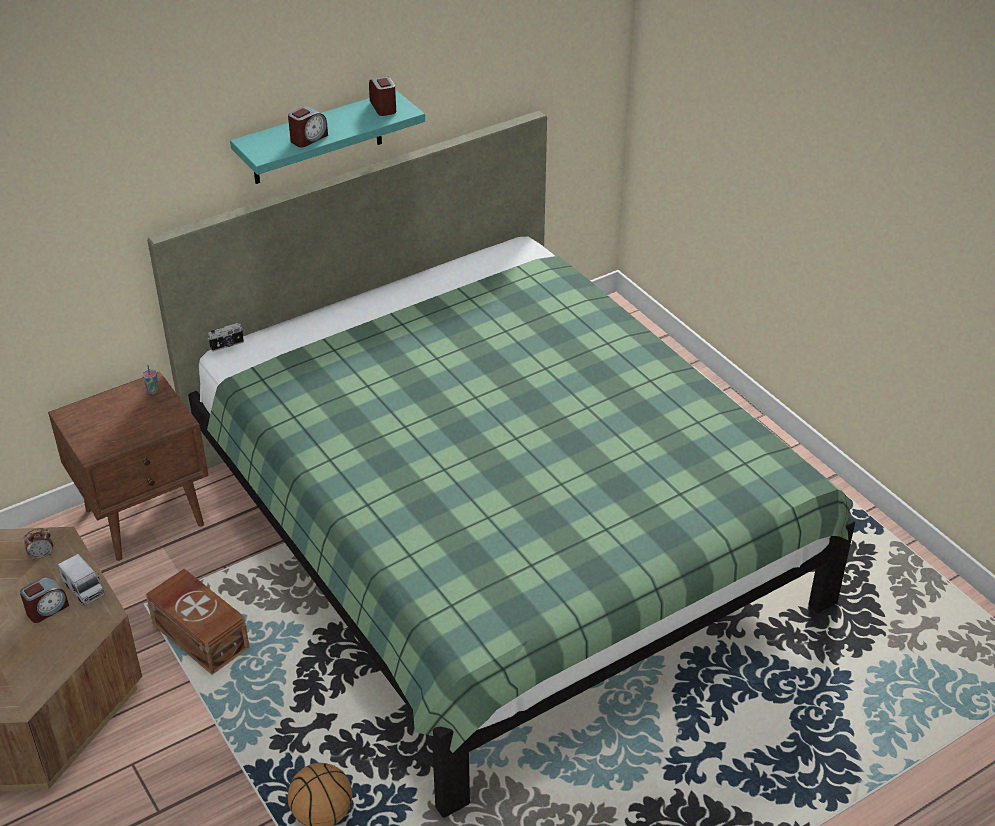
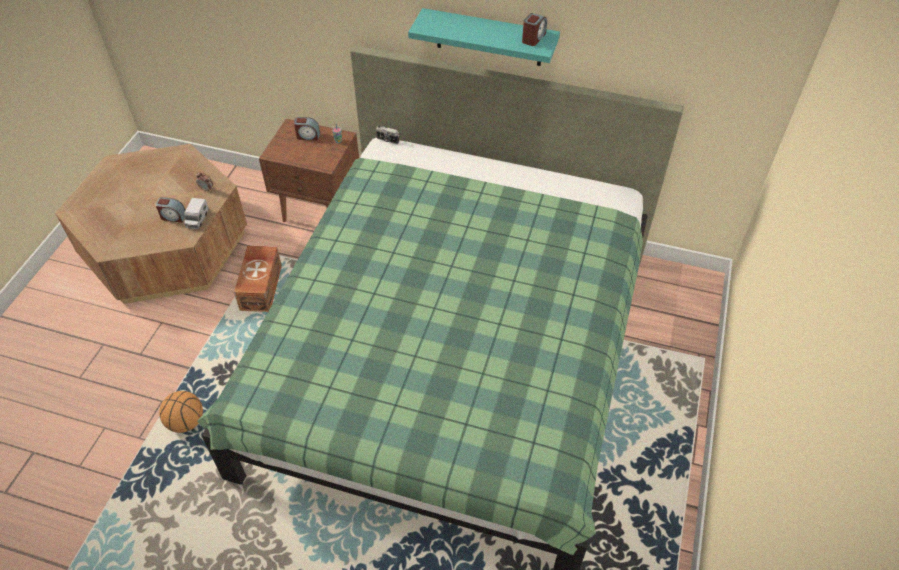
camera: 50 degrees right, 10 degrees up
alarm clock [288,107,328,148] -> alarm clock moved to [294,117,320,141]

